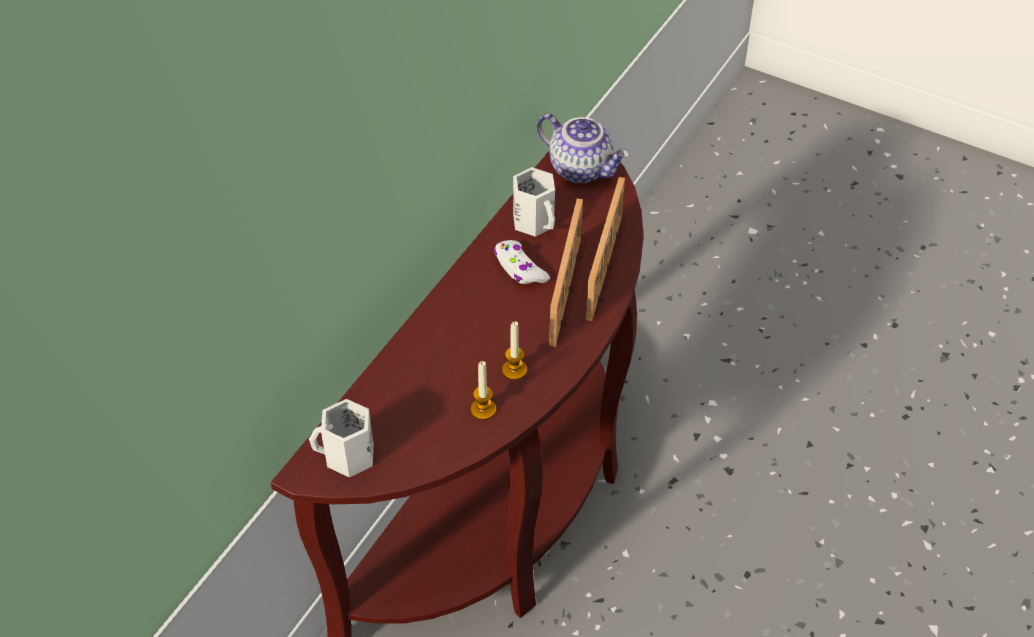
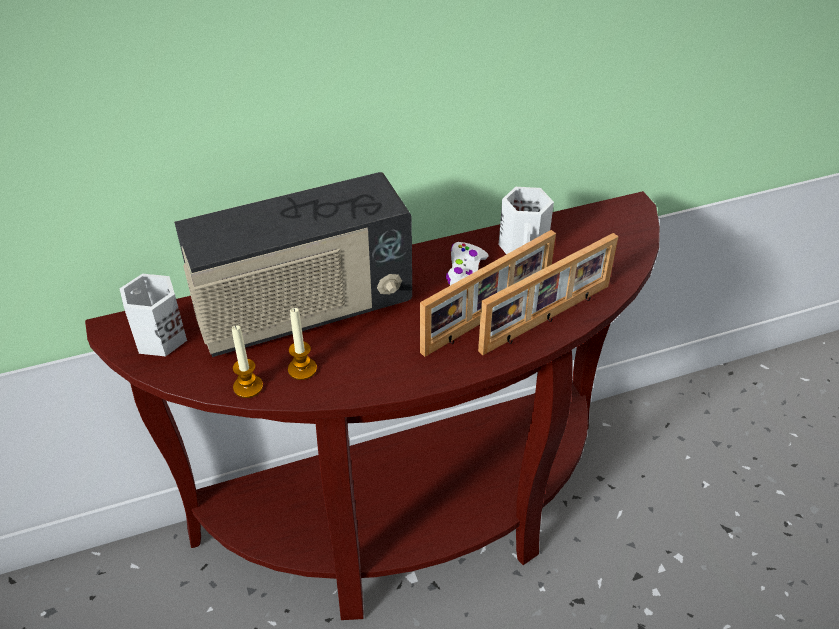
camera: 40 degrees right, 5 degrees down
candle [502,321,527,380] -> candle moved to [232,325,263,398]
teapot [537,114,629,183] -> none
none -> radio [174,172,412,357]

